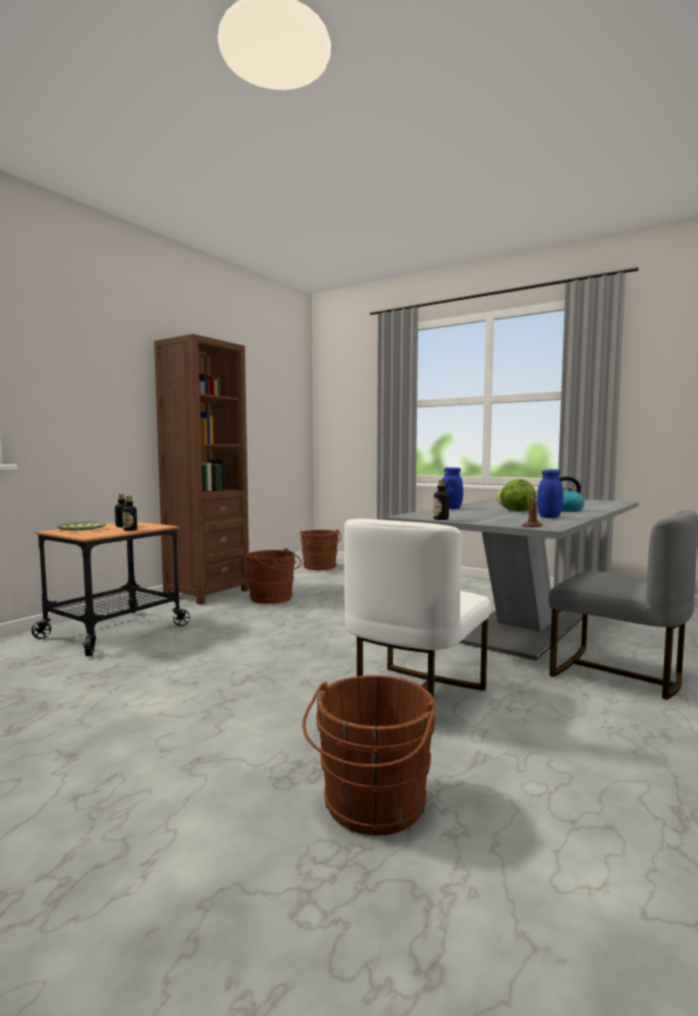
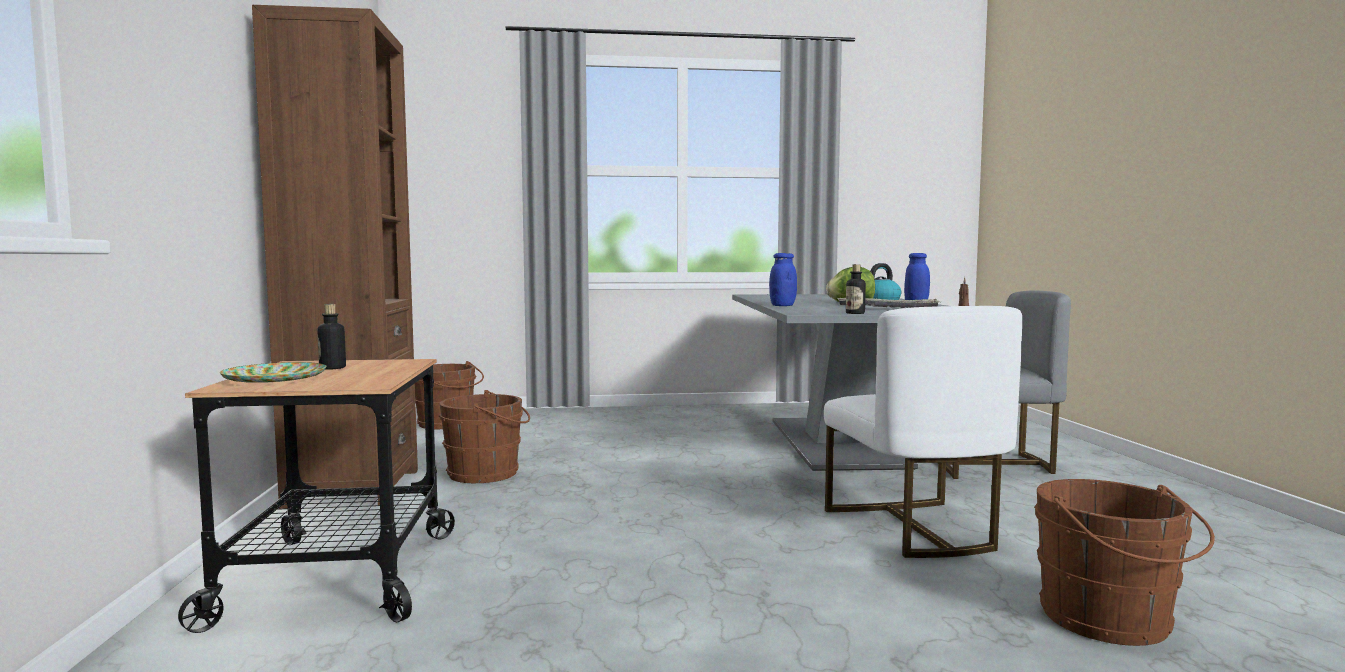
camera: 40 degrees left, 0 degrees up
bottle [122,496,137,531] -> none
none -> tray [837,298,940,308]

